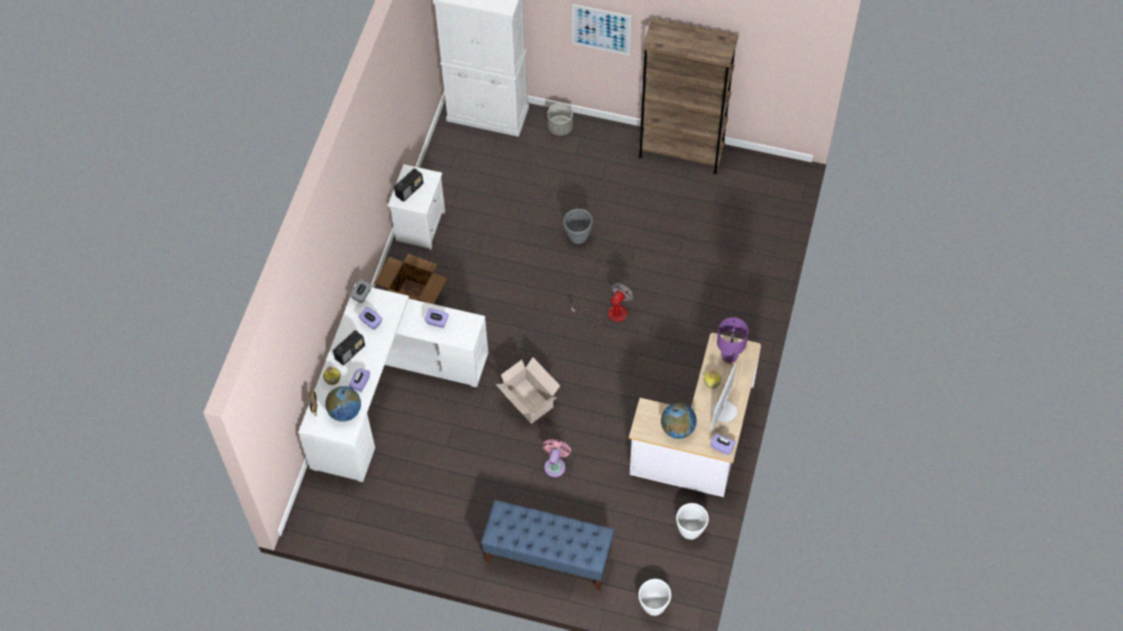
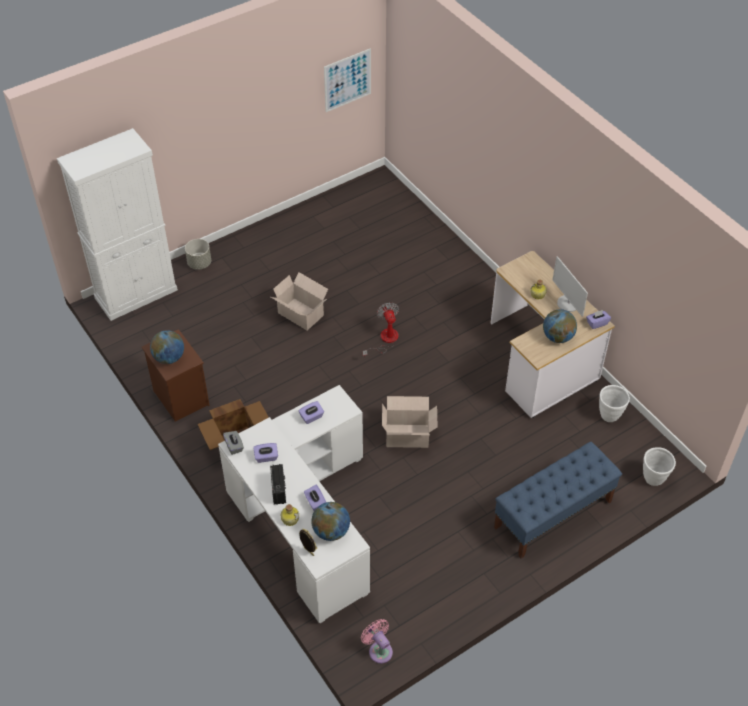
camera: 50 degrees left, 10 degrees down
white nightstand [388,164,445,250] -> brown nightstand [141,329,210,422]
radio [394,168,423,202] -> globe [150,330,184,364]
pink fan [543,439,571,477] -> pink fan moved to [361,619,393,664]
grey planter [564,209,593,244] -> cardboard box [271,272,328,330]
picture [572,4,632,56] -> picture moved to [324,48,371,112]
brown bookcase [638,17,739,174] -> none
purple table lamp [717,317,749,364] -> none

